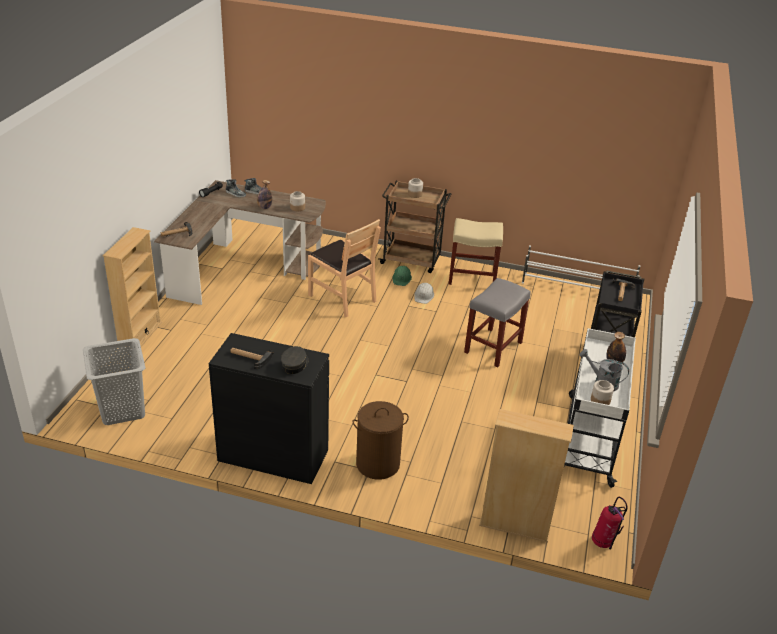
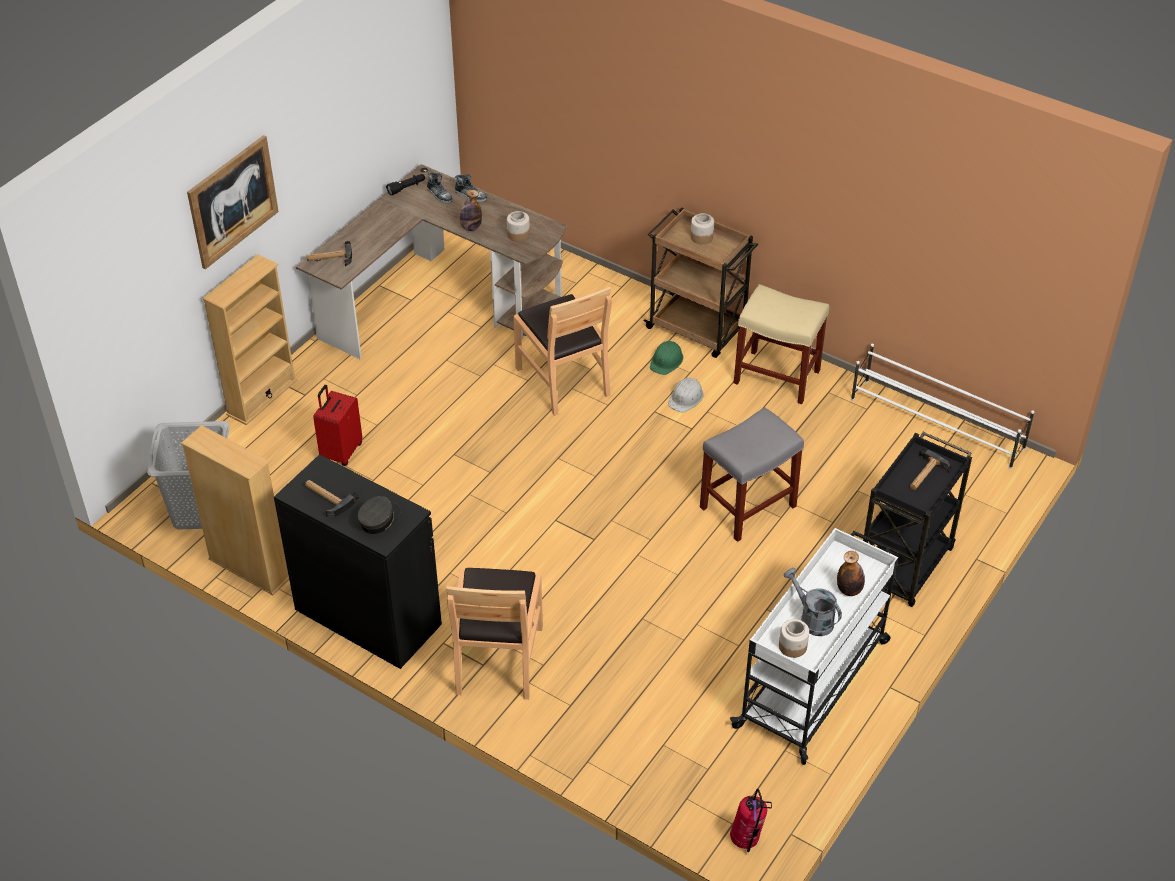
camera: 20 degrees right, 10 degrees up
brown laundry basket [352,401,409,480] -> brown chair [446,568,543,700]
beige bookcase [479,409,574,543] -> beige bookcase moved to [181,425,289,595]
none -> picture [187,135,279,269]
none -> red suitcase [313,385,362,466]

